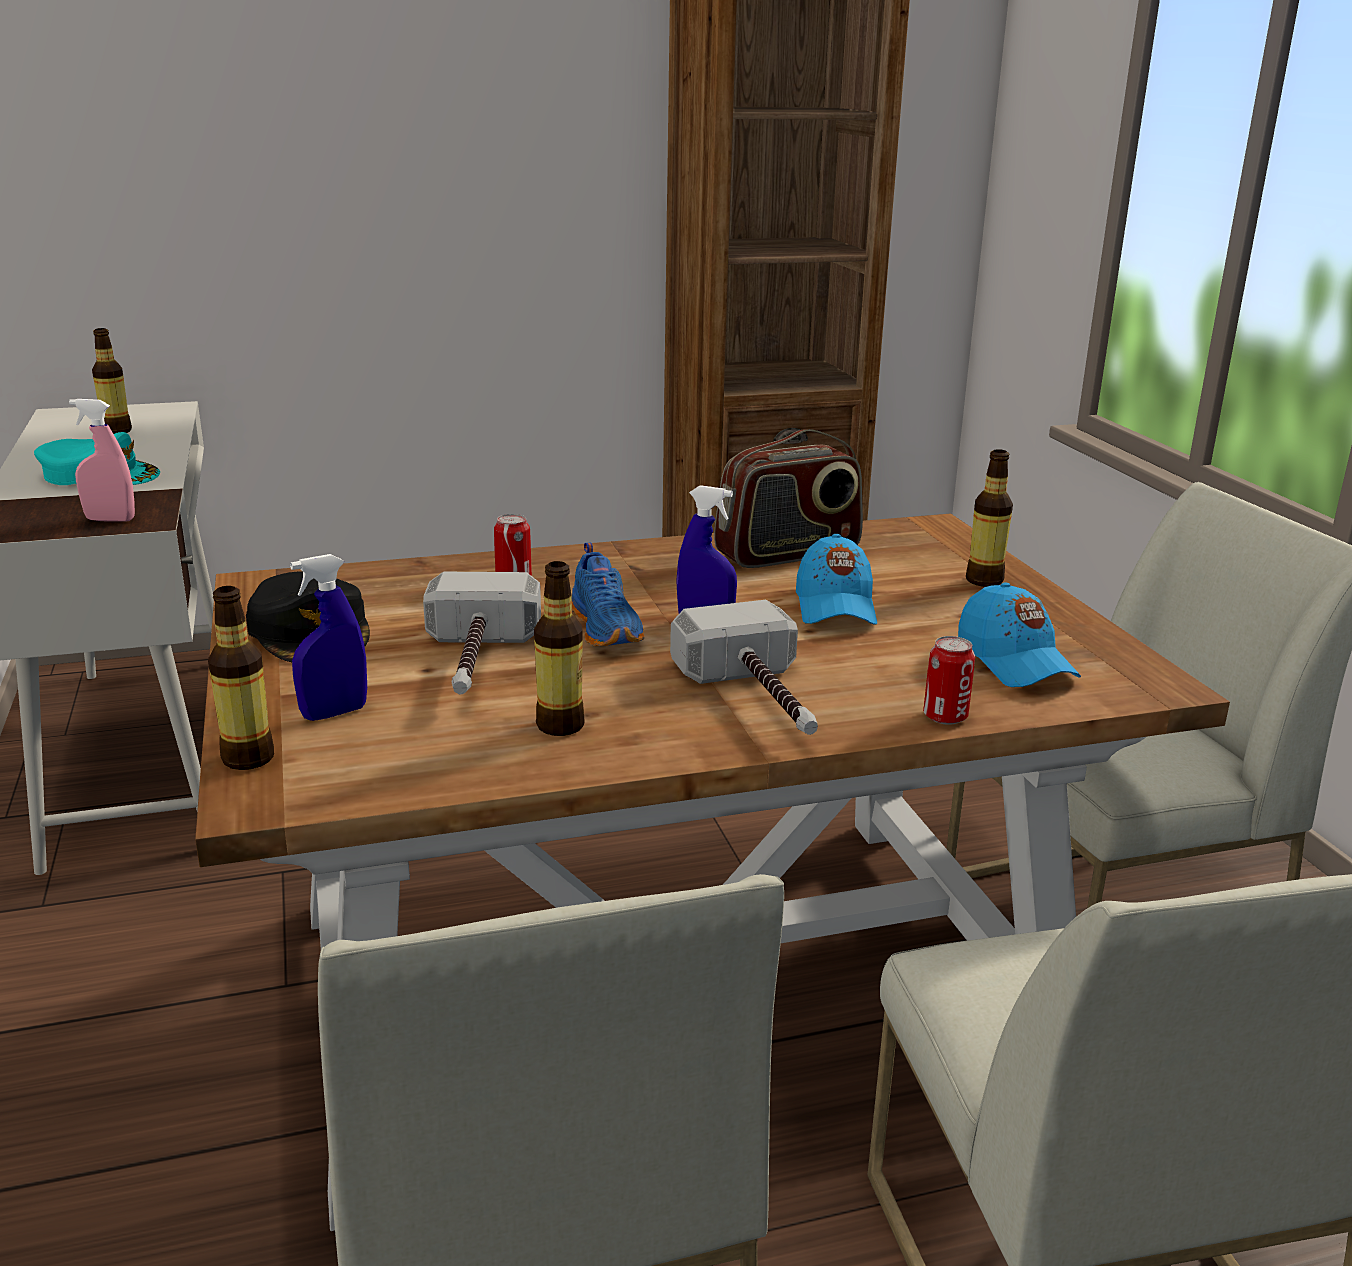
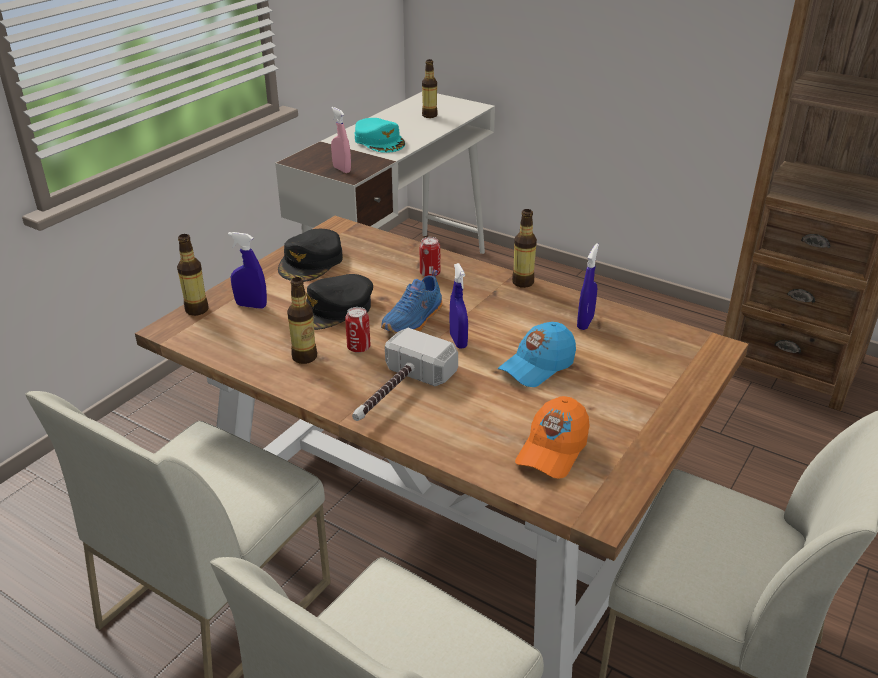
camera: 50 degrees right, 10 degrees up
hammer [423,572,541,694] -> black cap [305,274,373,330]
radio [714,429,863,568] -> blue spray bottle [577,243,599,330]
can [923,636,975,725] -> can moved to [345,307,371,353]
blue cap [958,583,1081,687] -> orange cap [515,396,590,479]
bottle [966,449,1013,587] -> bottle moved to [512,209,537,288]

